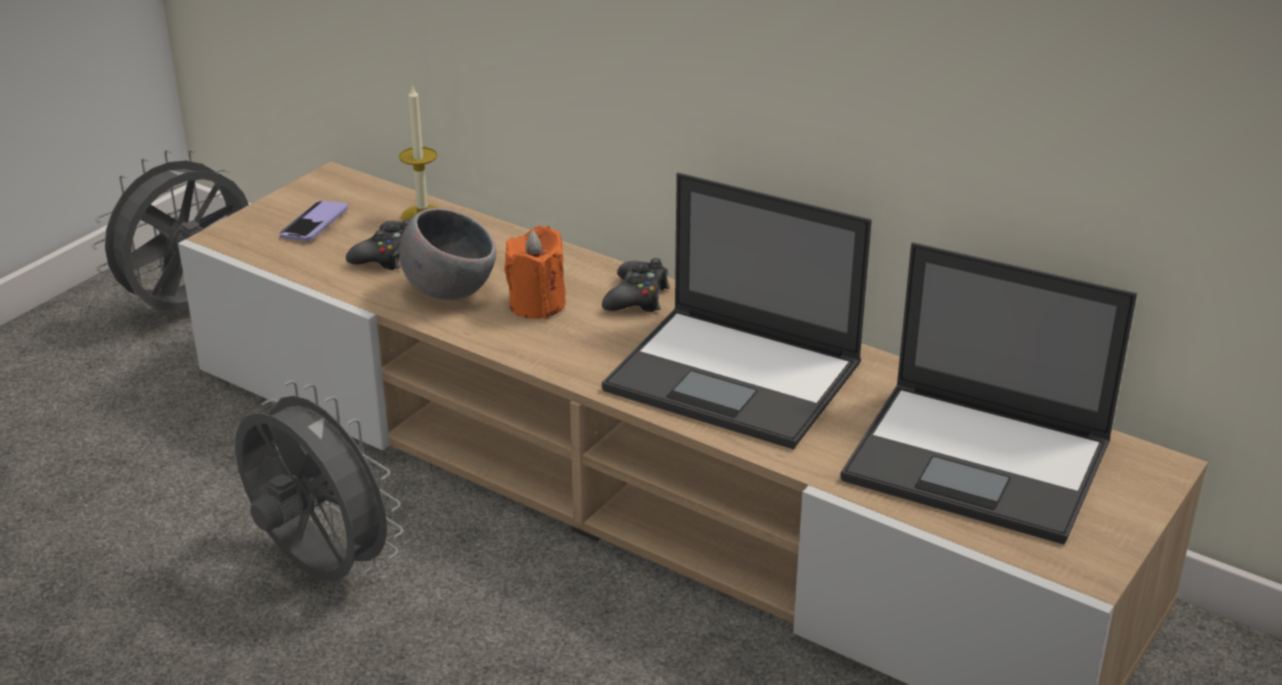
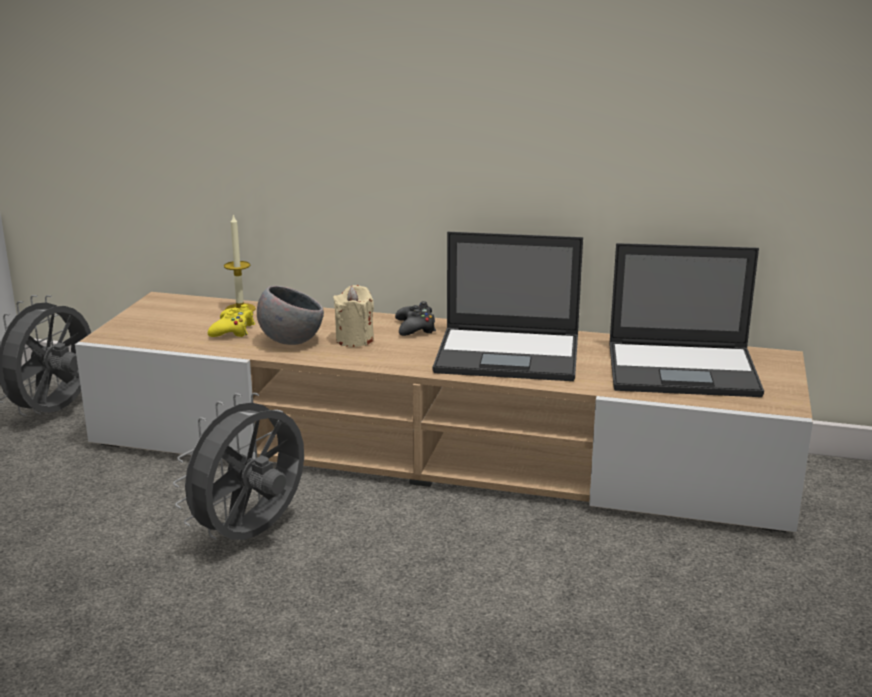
camera: 20 degrees left, 10 degrees down
grey fan [235,380,403,581] -> grey fan turned 75 degrees counterclockwise [173,393,304,540]
phone [280,201,348,241] -> none
black game controller [346,220,410,270] -> yellow game controller [208,304,255,337]
orange candle [504,226,566,319] -> beige candle [333,285,374,347]

